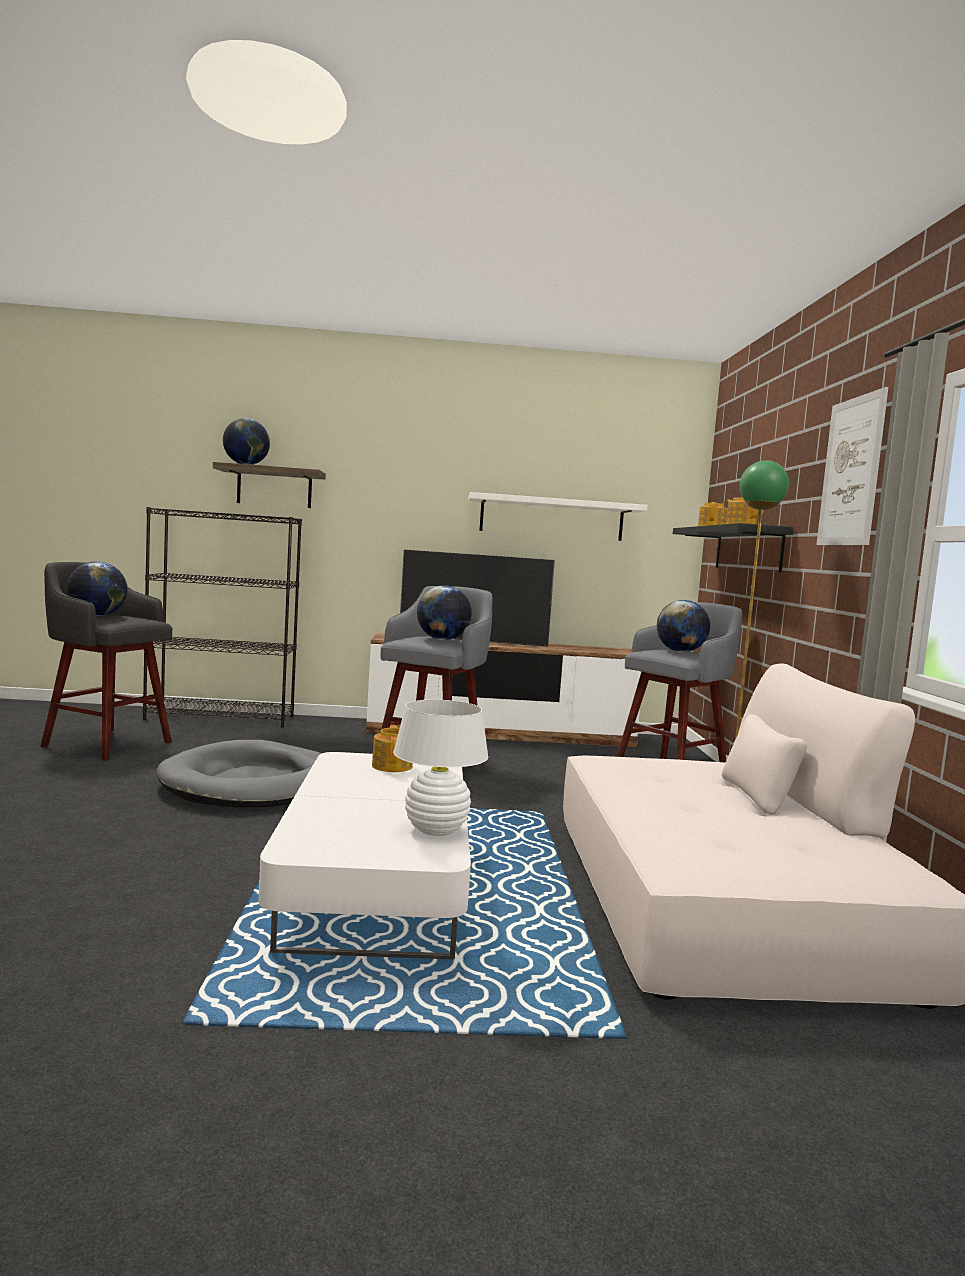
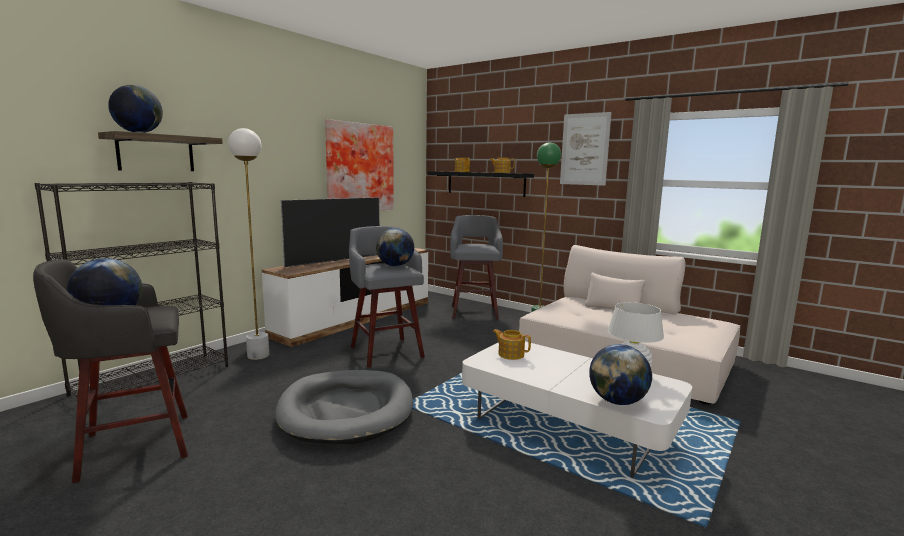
camera: 50 degrees left, 5 degrees up
white shelf [468,492,648,541] -> picture [325,119,394,211]
globe [657,600,710,652] -> globe moved to [589,344,652,405]
none -> white floor lamp [228,128,269,360]

